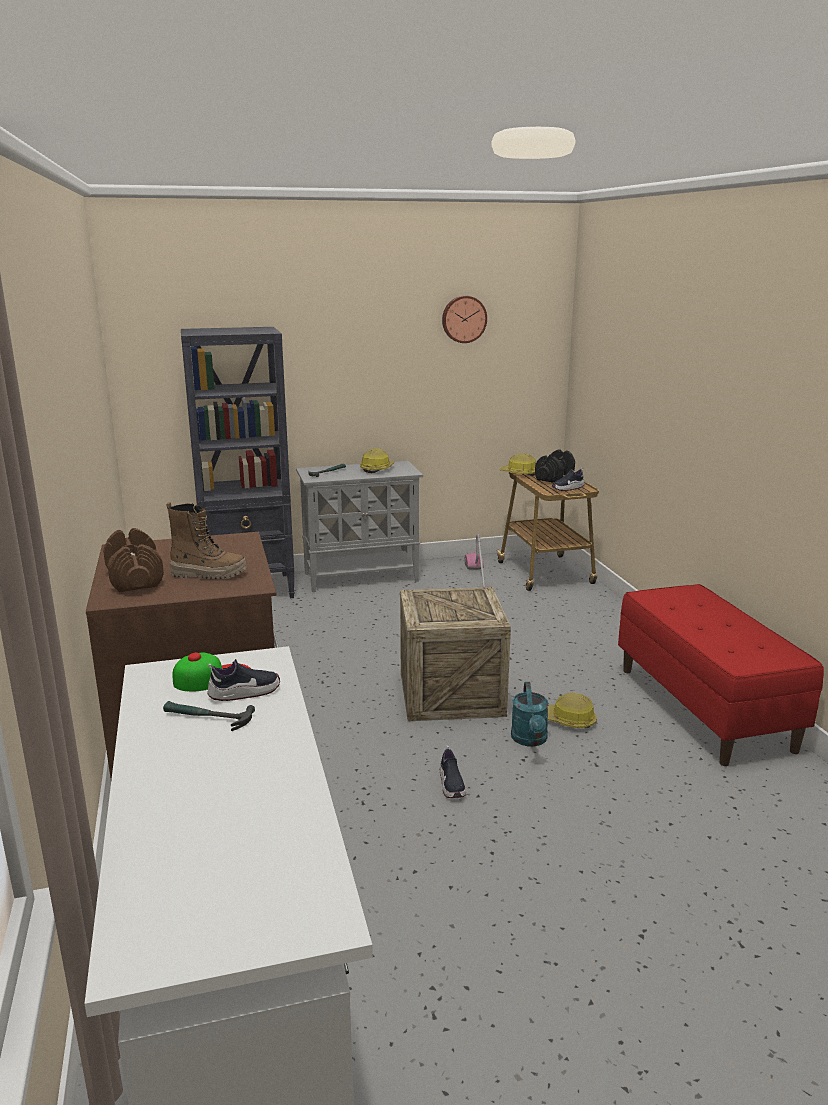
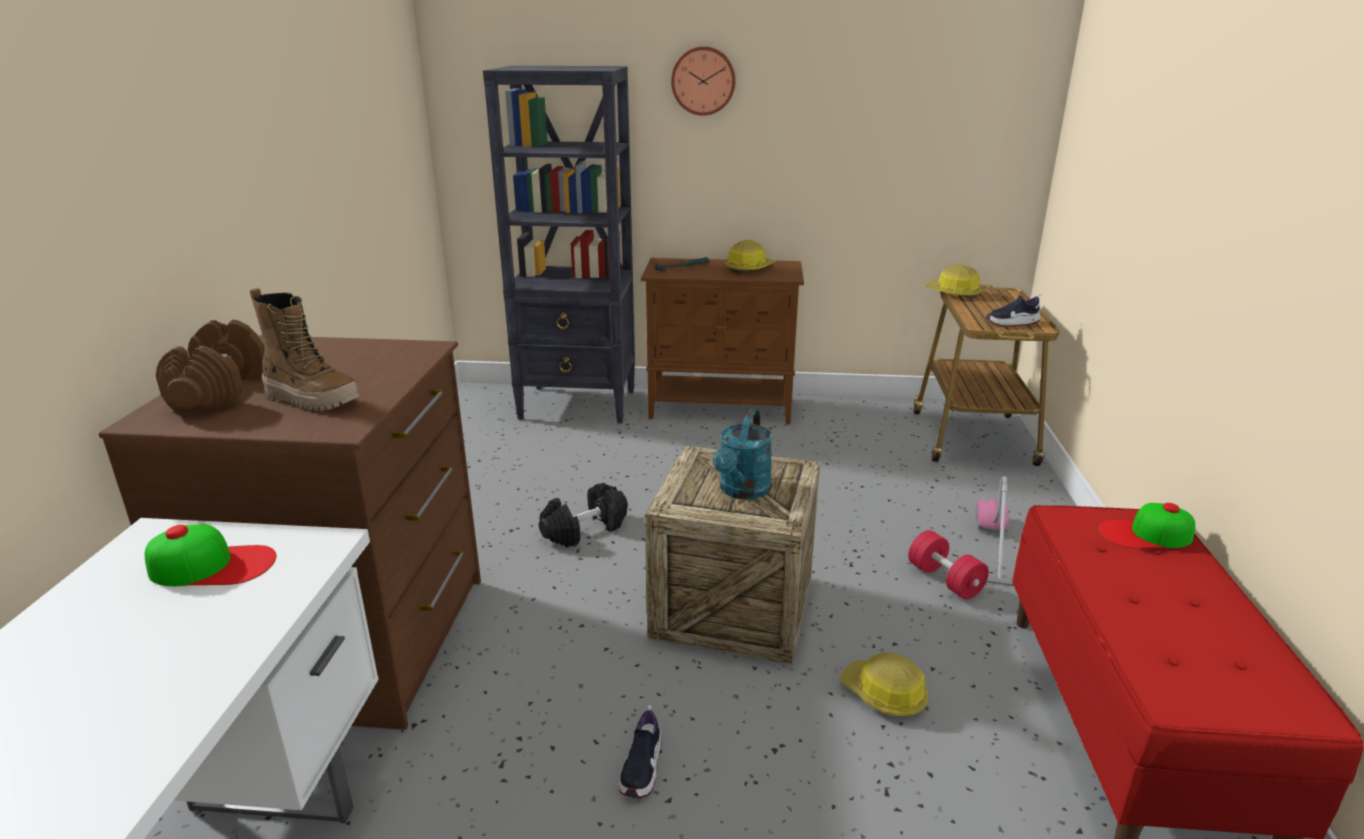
camera: 20 degrees right, 5 degrees up
hammer [163,701,255,731] -> none
shoe [207,659,280,701] -> none
grey cabinet [296,461,423,592] -> brown cabinet [641,258,804,425]
wall clock [442,296,487,343] -> wall clock moved to [671,46,736,116]
vacuum cleaner [465,534,492,588] -> vacuum cleaner moved to [975,476,1014,587]
turquoise watering can [511,682,549,747] -> turquoise watering can moved to [713,409,773,499]
black dumbbell [535,449,575,483] -> black dumbbell moved to [539,483,628,548]
none -> red dumbbell [908,530,989,599]
none -> cap [1098,503,1195,548]

